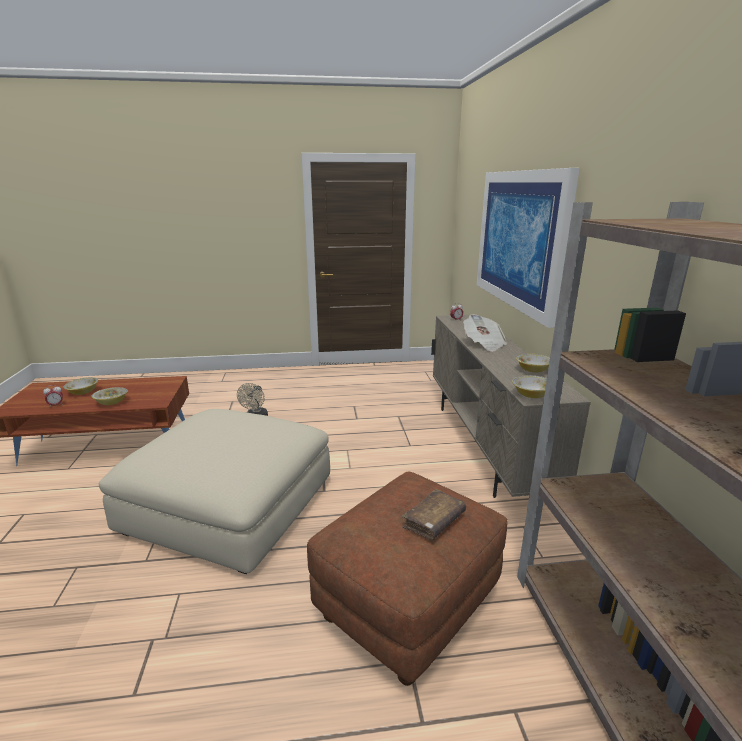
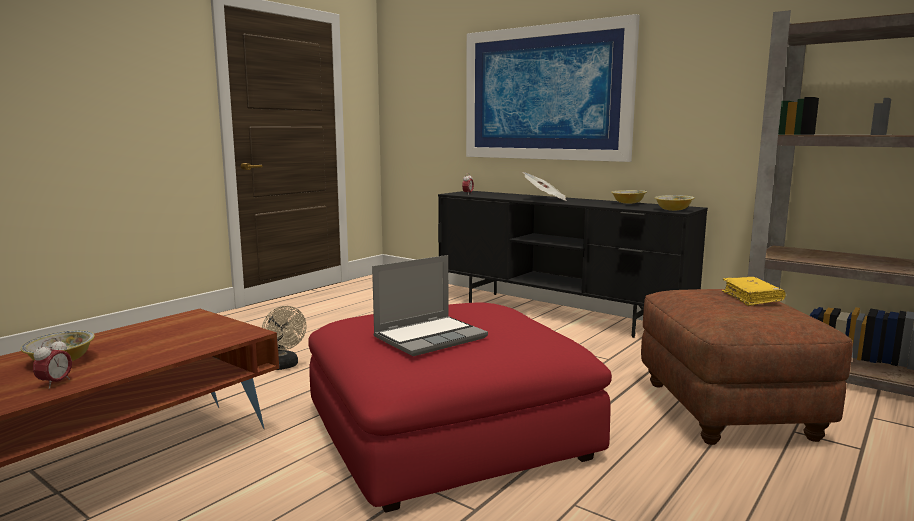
camera: 45 degrees left, 10 degrees down
bowl [92,387,128,405] -> none
beige ottoman [99,409,330,574] -> red ottoman [308,303,612,513]
brown book [402,489,466,540] -> yellow book [722,277,786,306]
beige tv stand [431,314,591,498] -> black tv stand [438,191,708,338]
none -> laptop [372,255,488,356]

